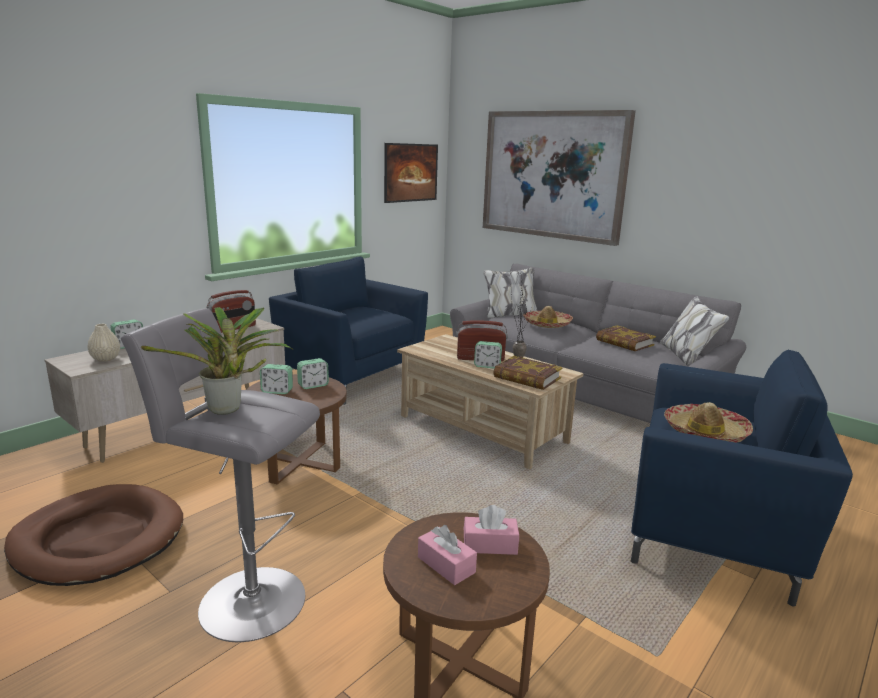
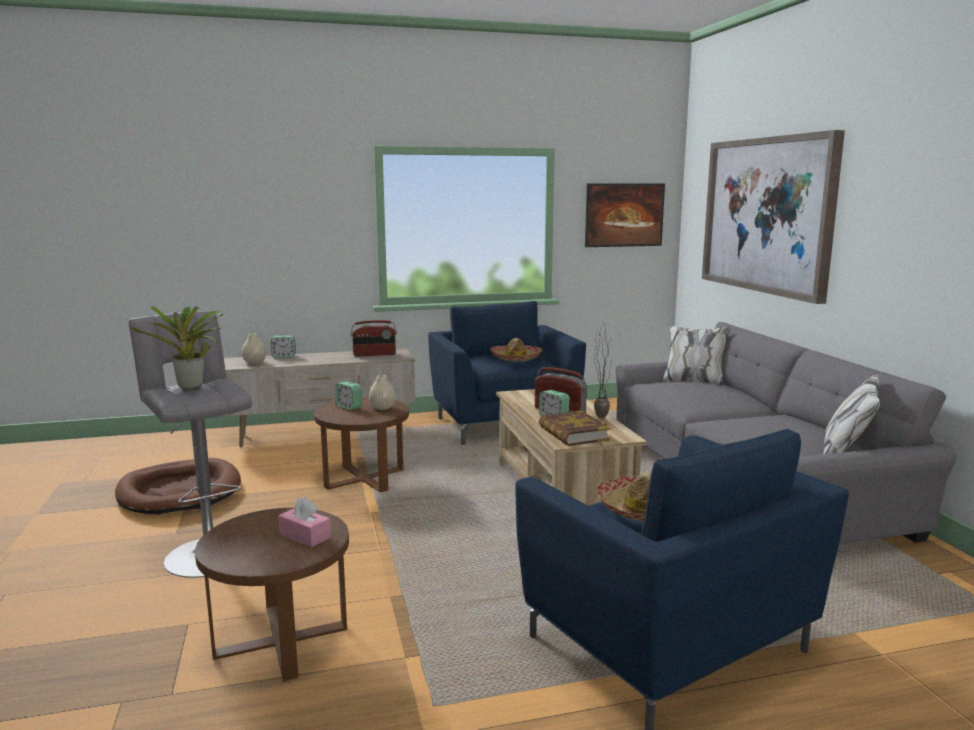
camera: 35 degrees right, 5 degrees down
alarm clock [297,358,329,389] -> beige vase [369,375,396,410]
pink tissue box [418,525,477,585] -> none
hat [523,306,573,328] -> hat moved to [490,338,543,361]
book [596,326,656,351] -> none

